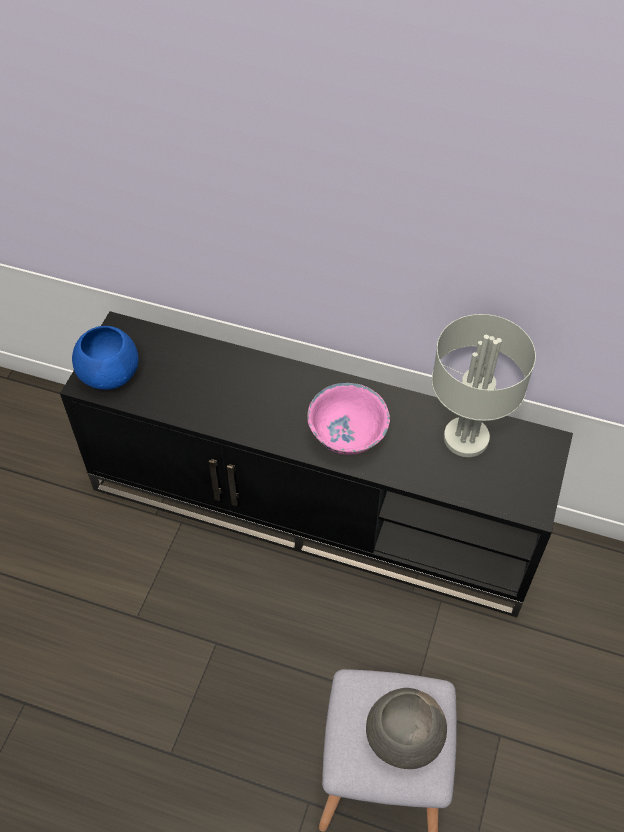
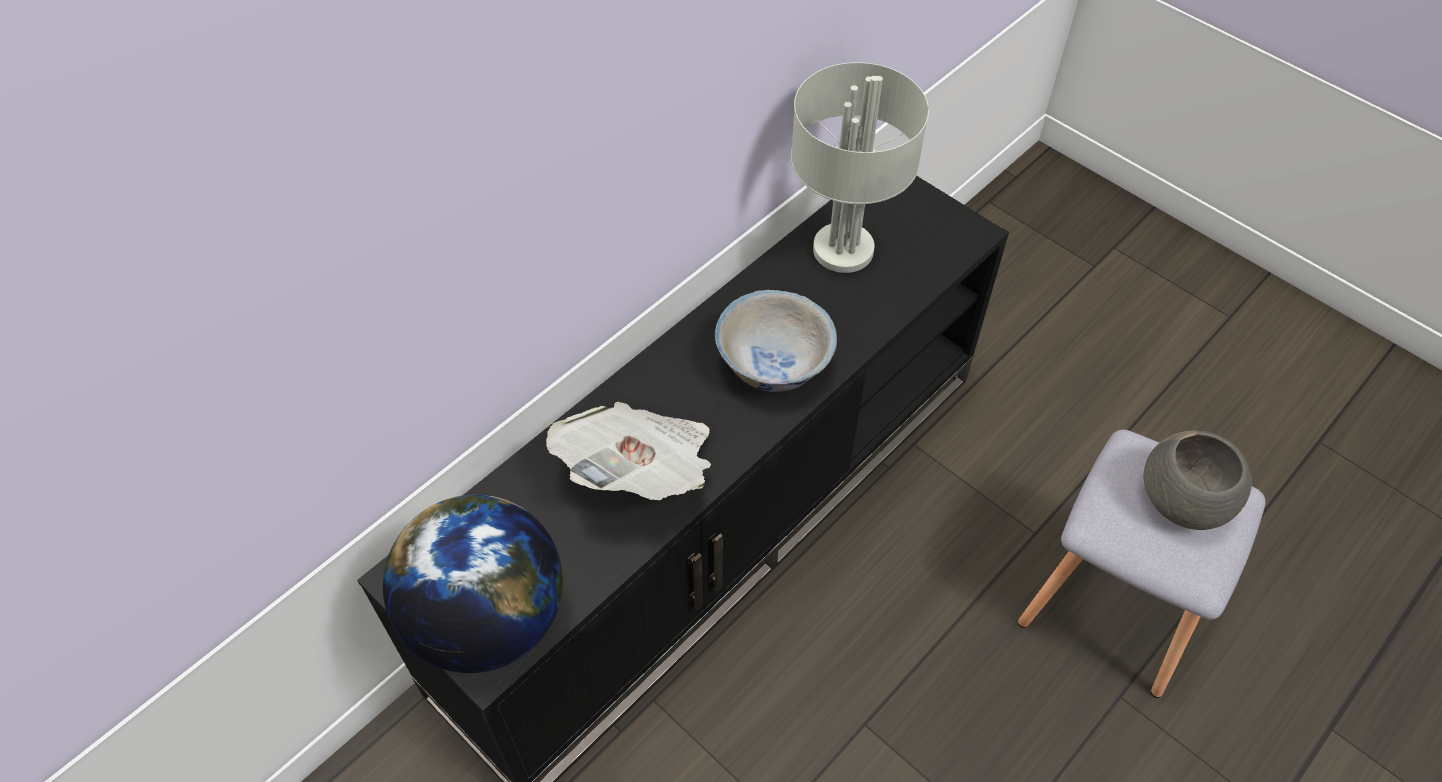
camera: 65 degrees left, 0 degrees up
blue bowl [72,326,138,390] -> globe [383,494,563,673]
pink bowl [307,383,390,455] -> white bowl [715,290,837,392]
none -> newspaper [546,402,711,500]

